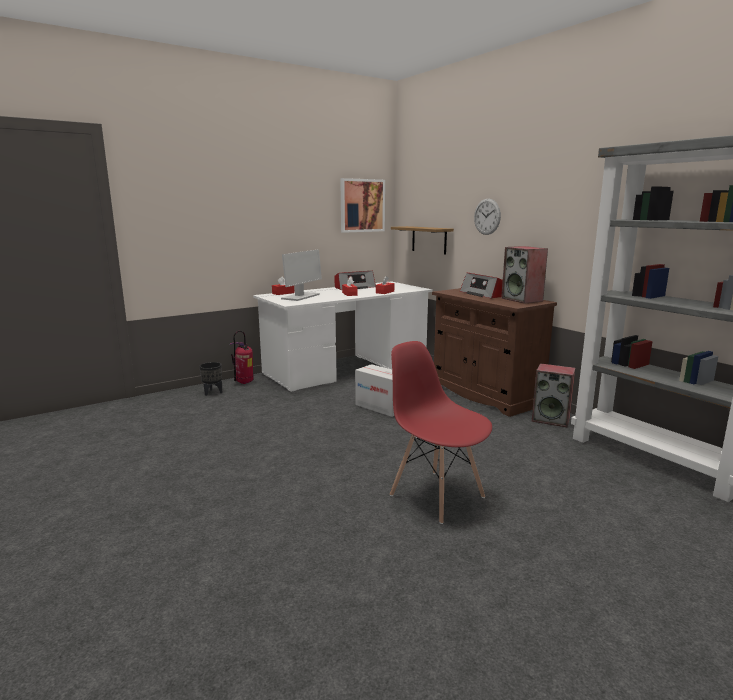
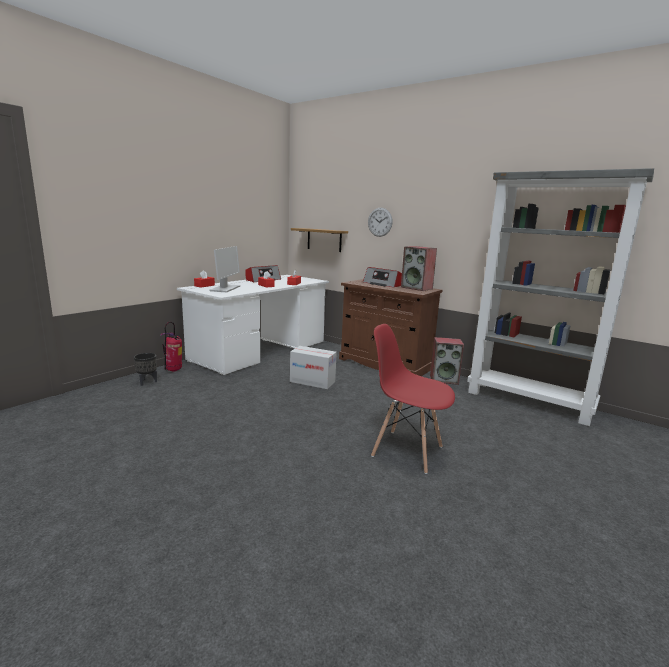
camera: 20 degrees left, 0 degrees up
picture [340,178,385,233] -> none

